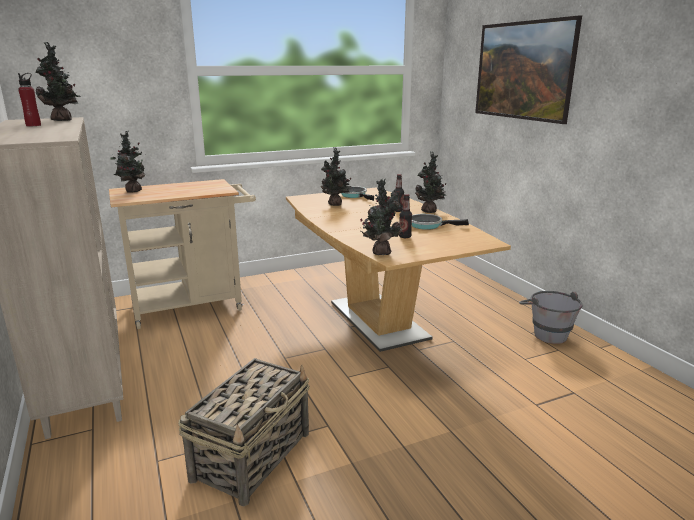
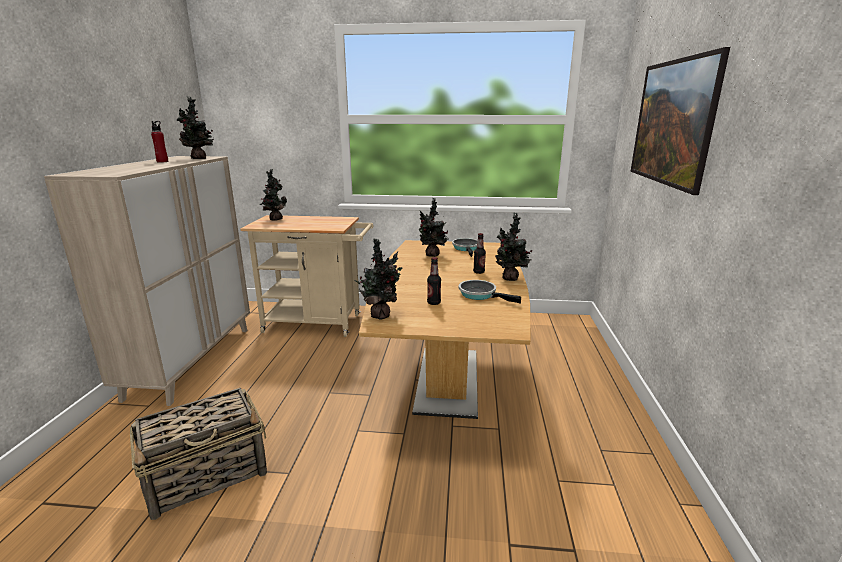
camera: 30 degrees right, 0 degrees up
grey bucket [519,291,583,344] -> none

